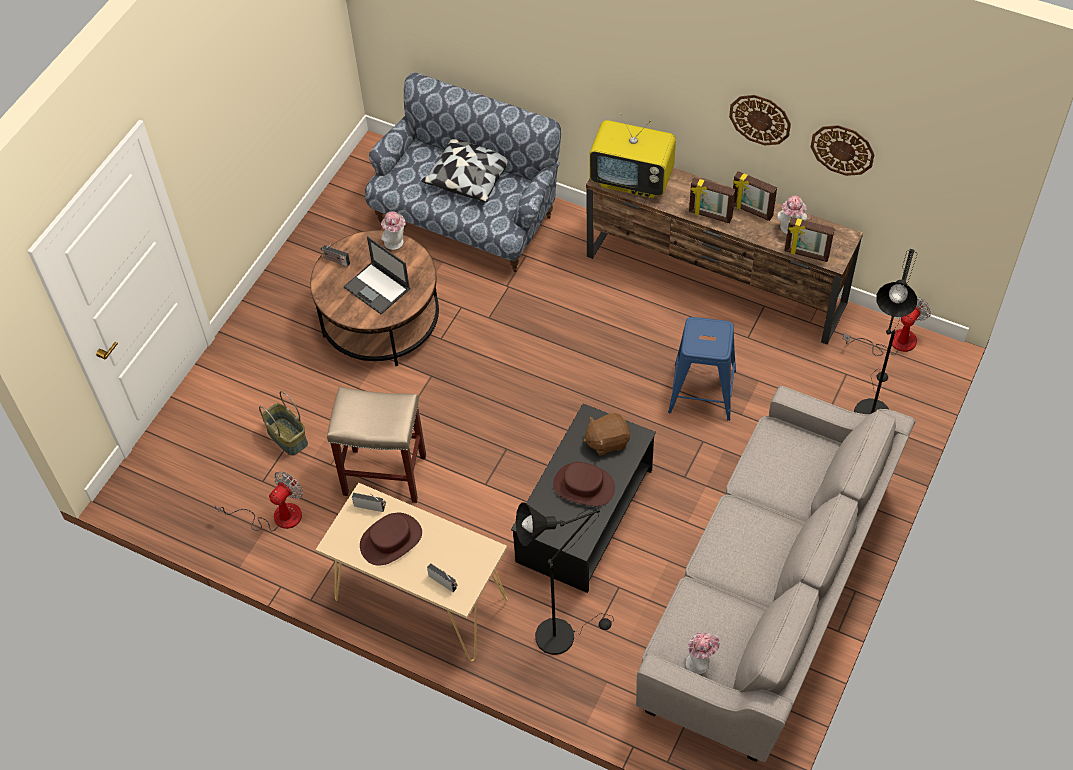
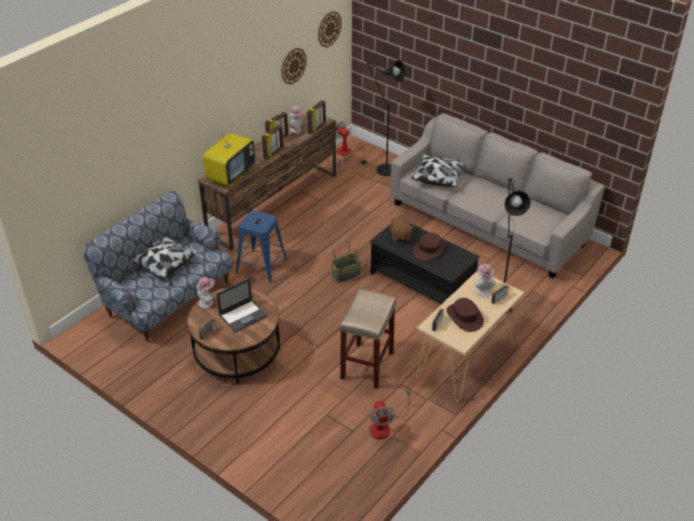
camera: 80 degrees left, 15 degrees down
fan [215,471,303,532] -> fan turned 150 degrees counterclockwise [370,389,411,439]
basket [259,391,308,456] -> basket moved to [331,240,362,282]
blue stool [668,317,736,421] -> blue stool moved to [236,210,287,283]
hat [686,632,720,675] -> hat moved to [474,264,495,297]
wall clock [729,95,791,145] -> wall clock moved to [318,11,341,47]
none -> pillow [411,154,463,187]

